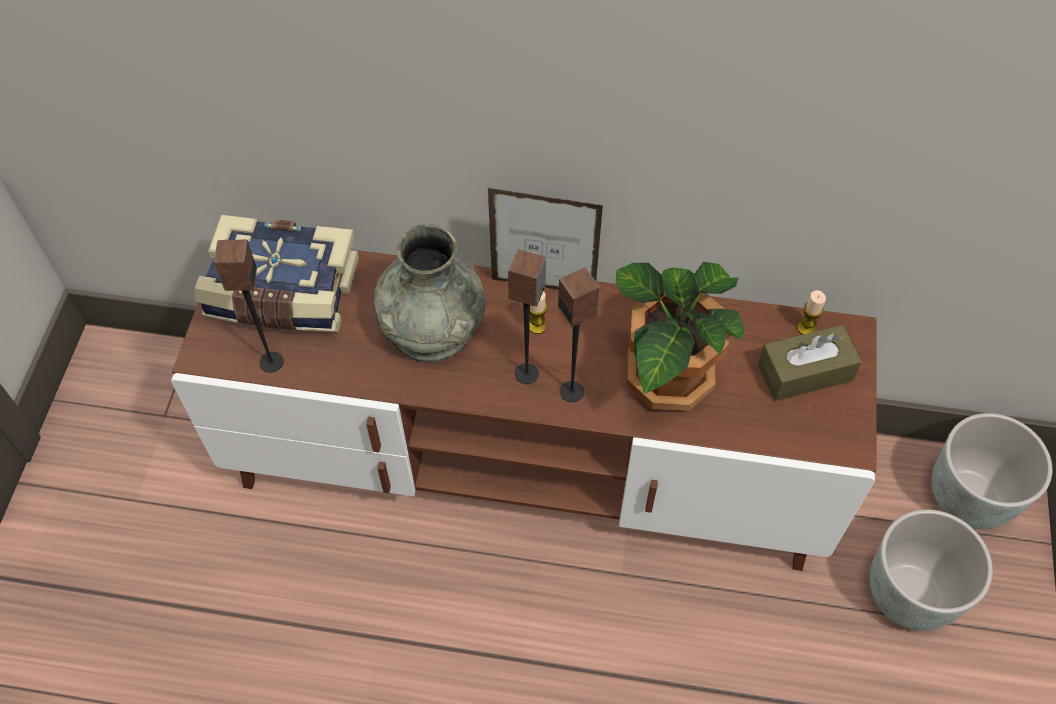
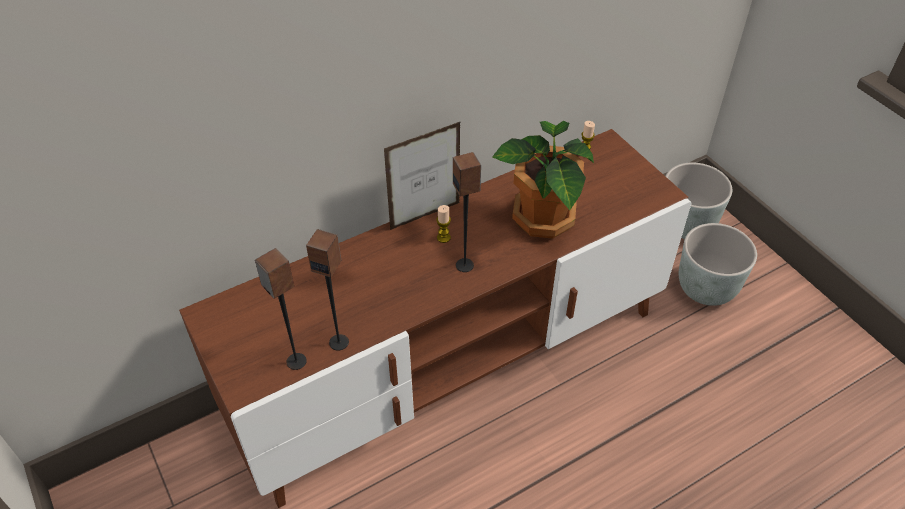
camera: 40 degrees left, 10 degrees down
book [195,215,359,332] -> none
grey vase [373,224,486,363] -> none
speaker [558,267,600,402] -> speaker moved to [306,229,349,351]
brown tissue box [758,325,862,401] -> none

